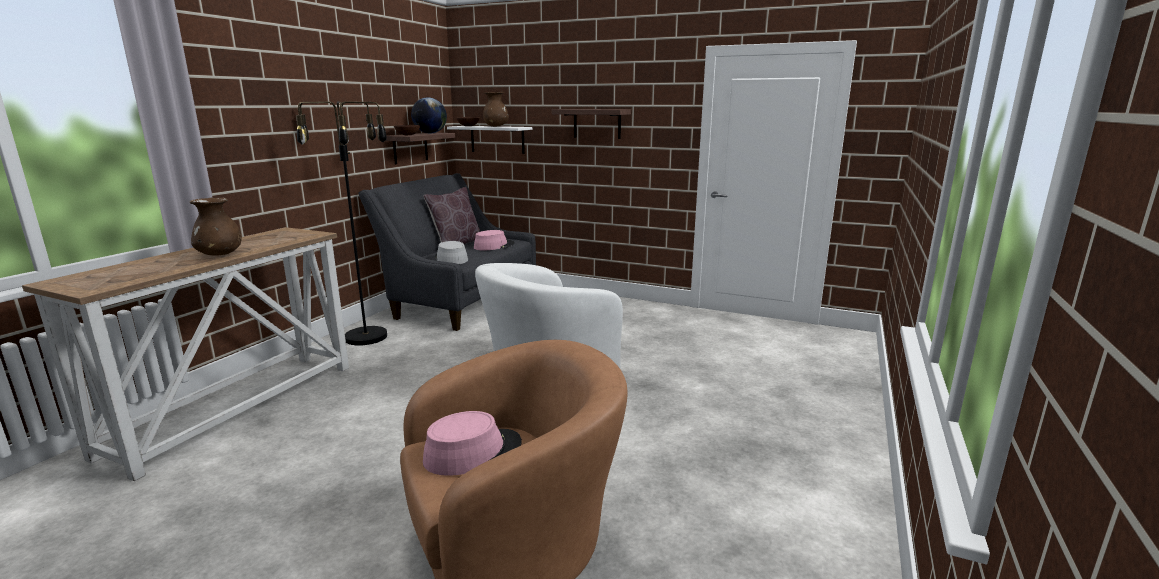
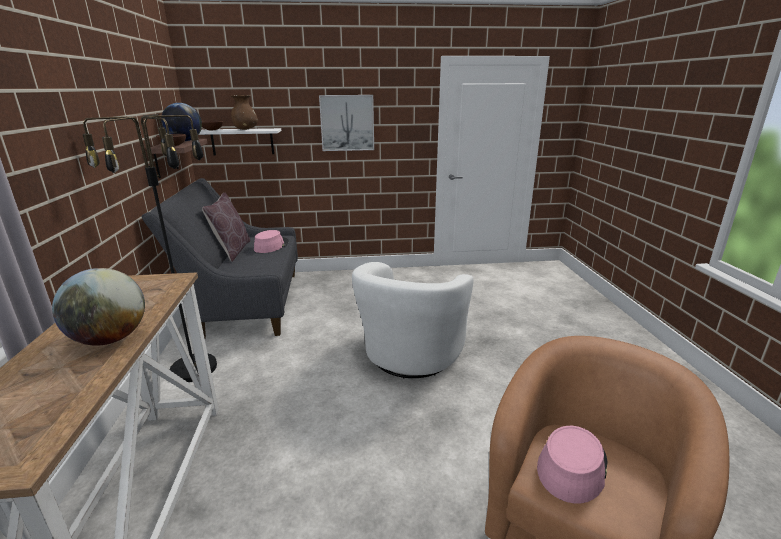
camera: 30 degrees left, 5 degrees up
brown vase [189,198,242,256] -> globe [52,268,145,346]
grey hat [435,241,468,264] -> none
shelf [552,109,631,139] -> picture [319,95,374,151]

